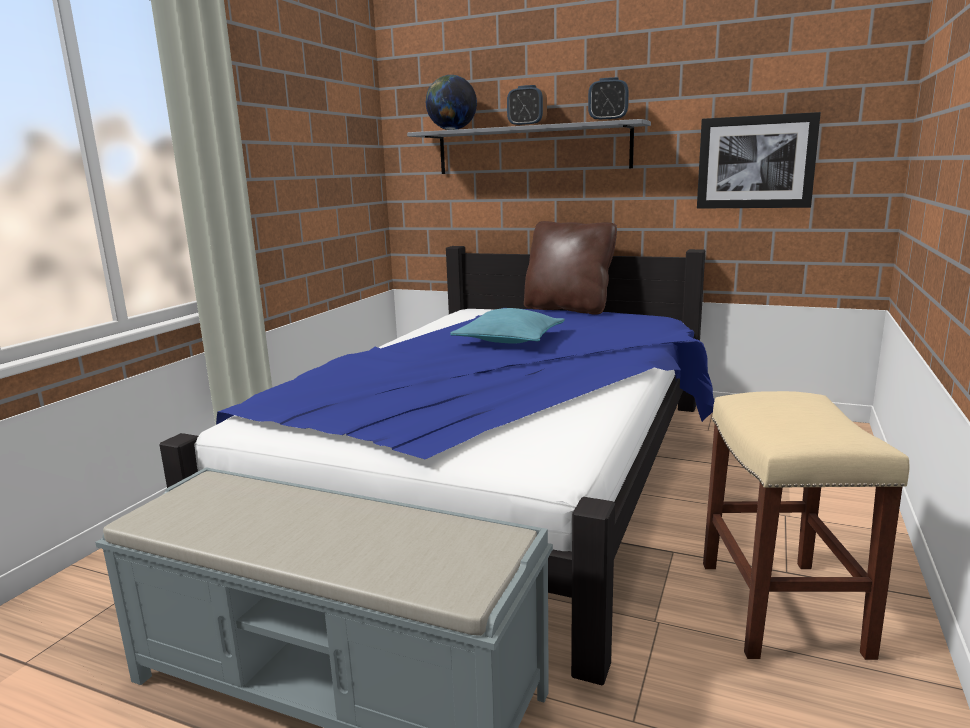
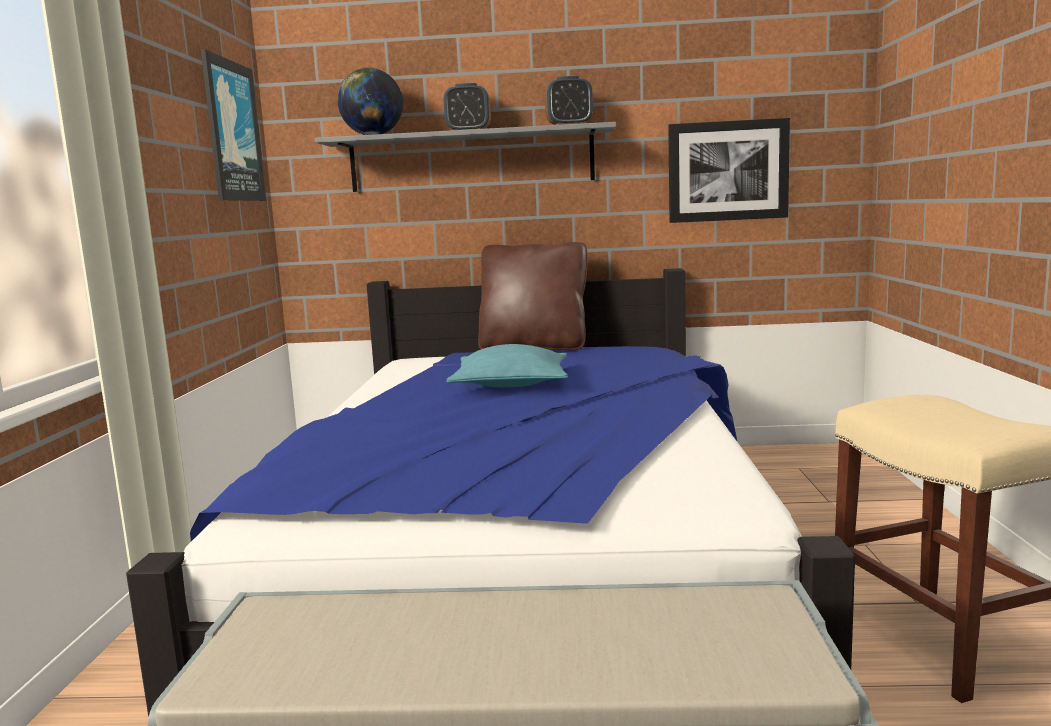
camera: 20 degrees left, 5 degrees down
none -> picture [201,49,266,201]

